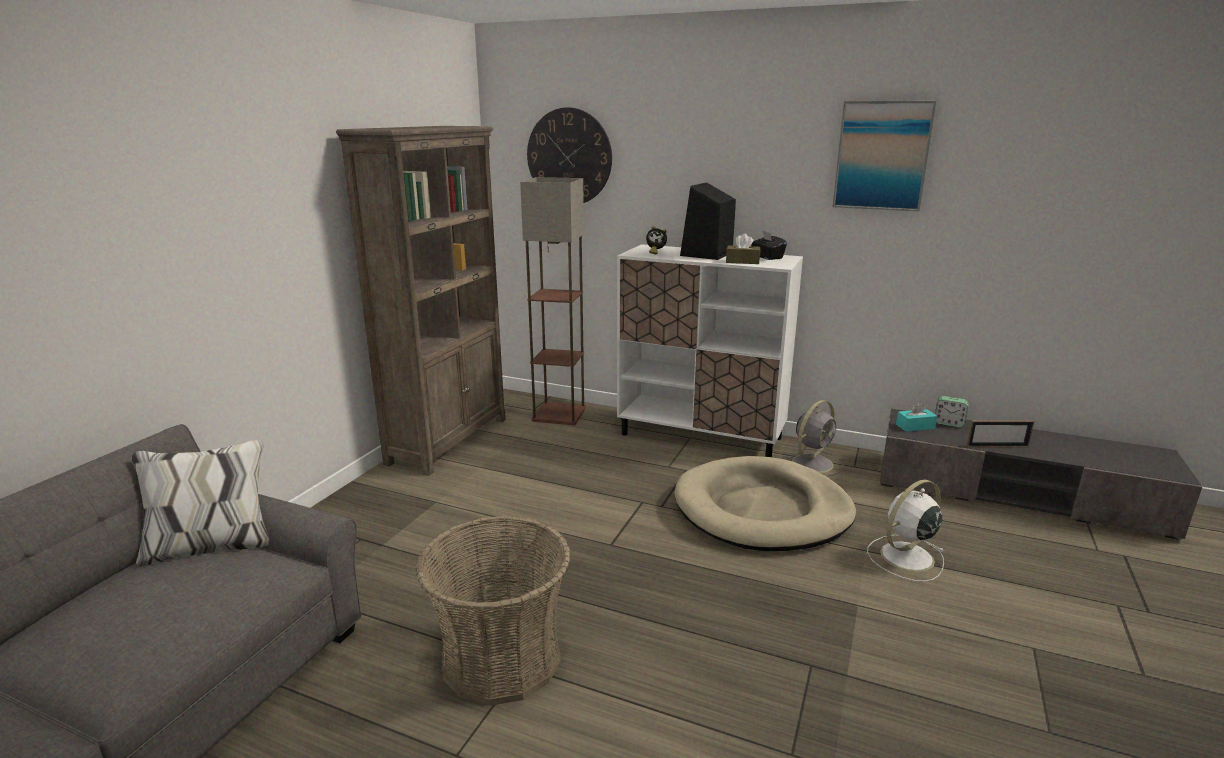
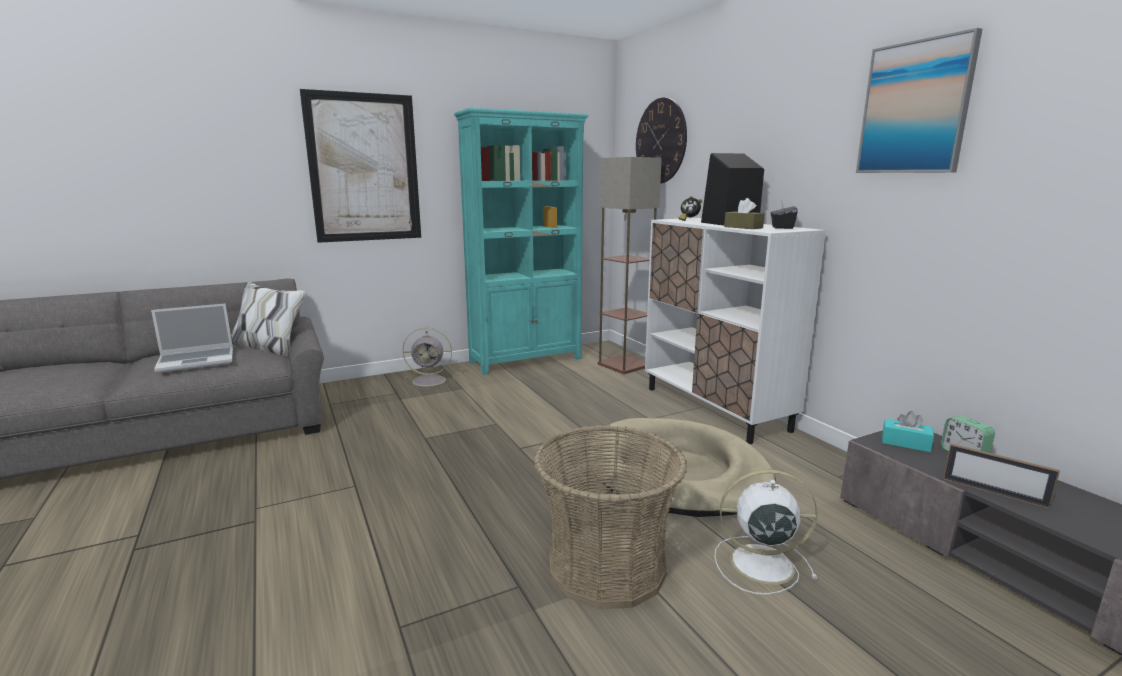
camera: 40 degrees right, 5 degrees down
brown bookcase [336,126,506,476] -> turquoise bookcase [454,108,588,375]
basket [416,516,571,706] -> basket moved to [533,425,687,609]
grey fan [786,400,844,477] -> grey fan moved to [402,328,454,389]
none -> laptop [151,304,233,373]
none -> picture [300,89,421,243]

